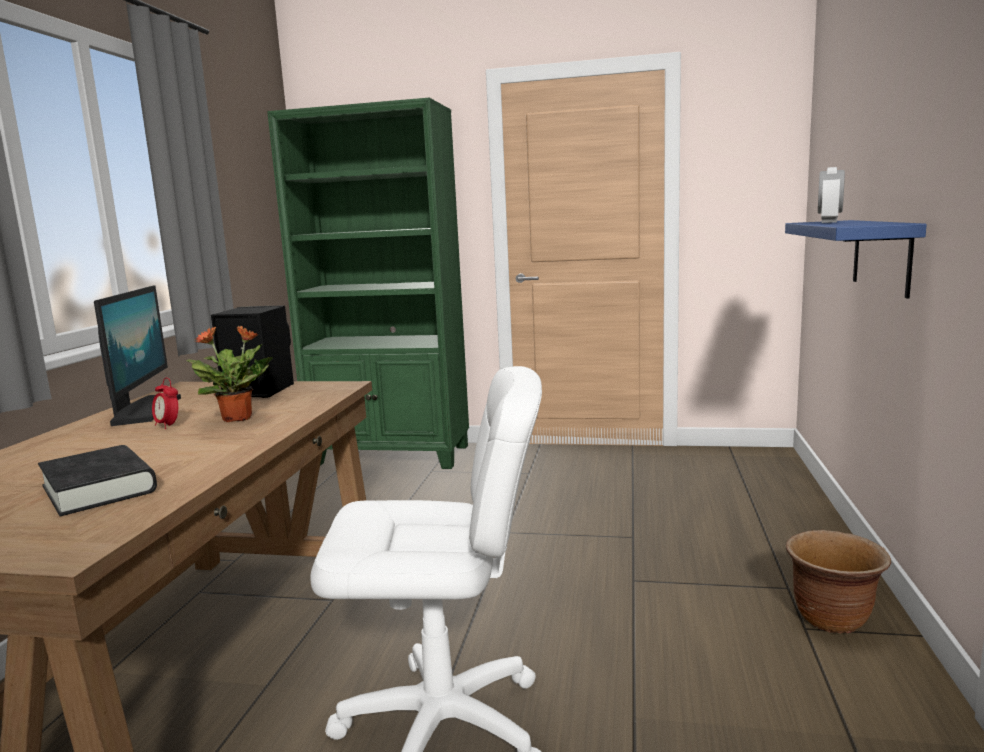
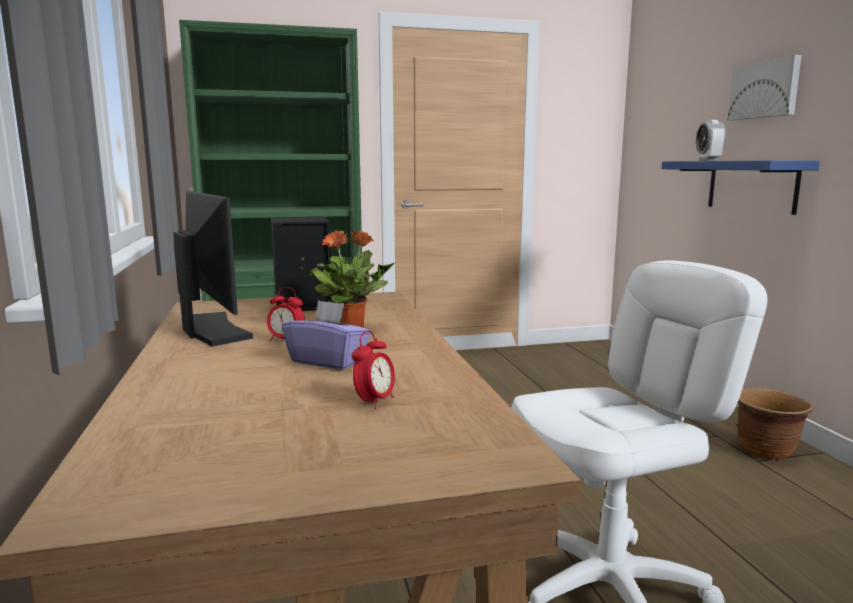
camera: 25 degrees left, 0 degrees up
black book [38,445,157,516] -> alarm clock [352,331,395,409]
none -> purple tissue box [282,300,371,370]
none -> picture [728,55,802,121]

